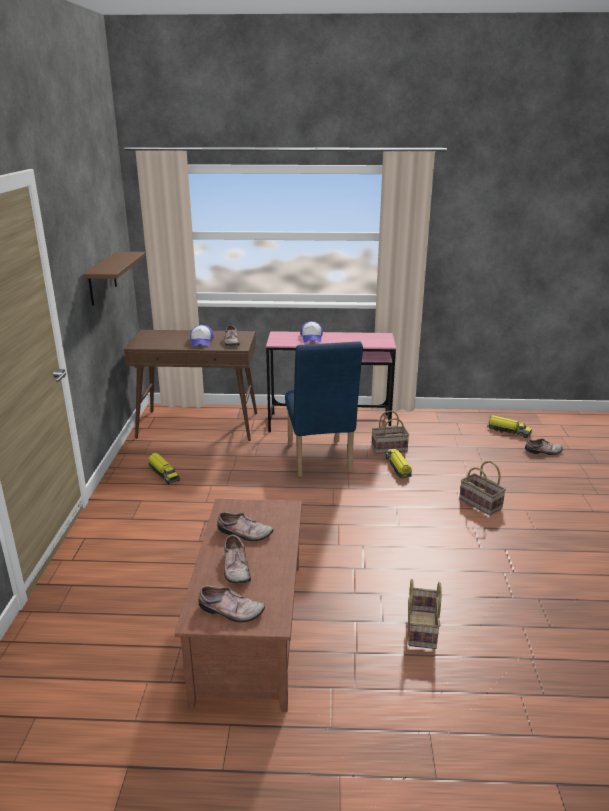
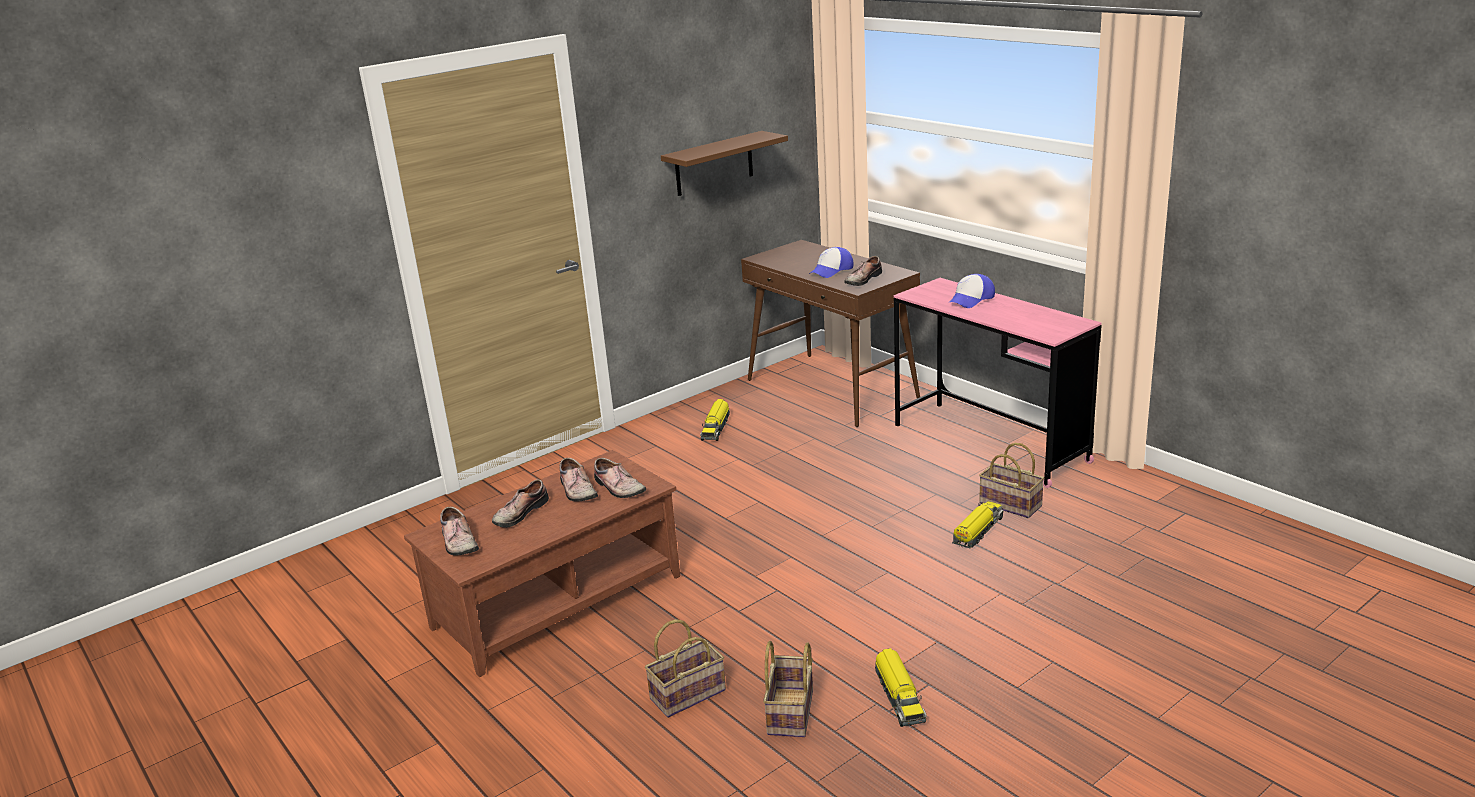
camera: 50 degrees right, 0 degrees up
blue chair [285,341,363,477] -> none
basket [459,461,506,515] -> basket moved to [763,641,813,737]
toy truck [487,415,532,438] -> toy truck moved to [875,648,927,727]
shoe [525,438,563,455] -> shoe moved to [594,458,646,498]

